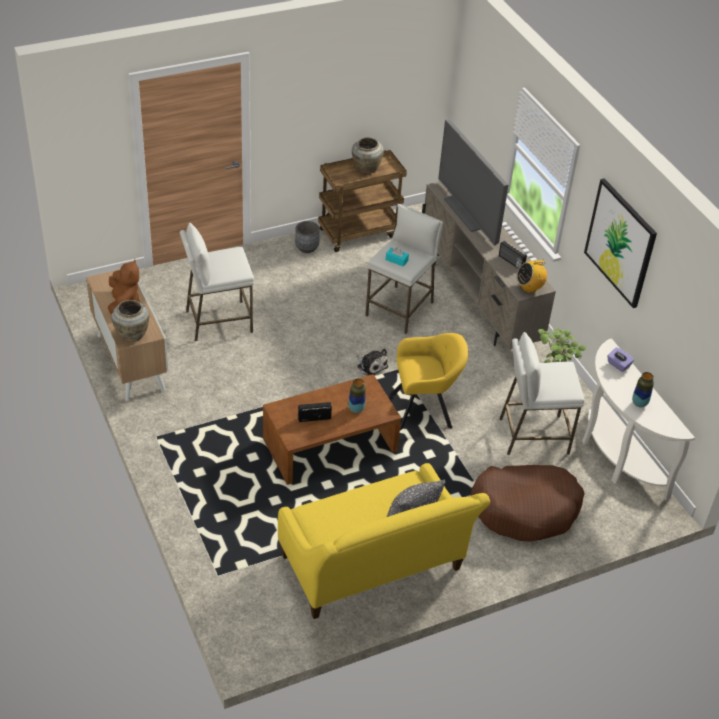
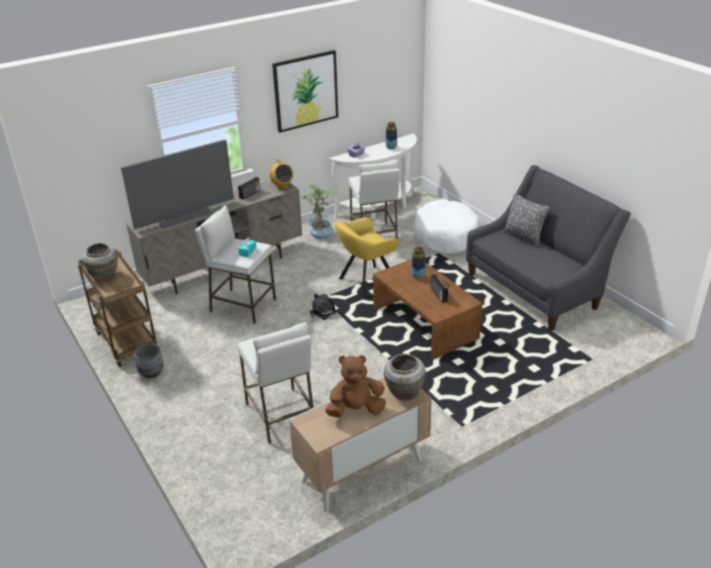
camera: 95 degrees left, 10 degrees down
yellow sofa [278,463,490,619] -> grey sofa [466,165,631,331]
yellow armchair [390,333,468,430] -> yellow armchair turned 105 degrees counterclockwise [335,217,398,299]
brown dog bed [470,465,585,542] -> white dog bed [414,199,479,255]

